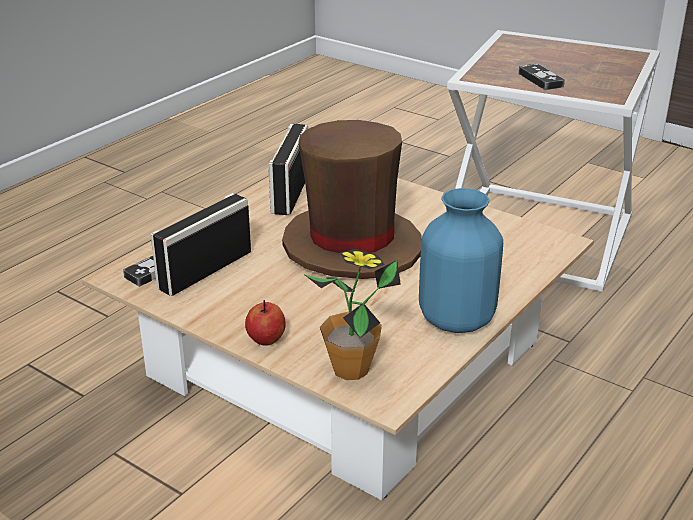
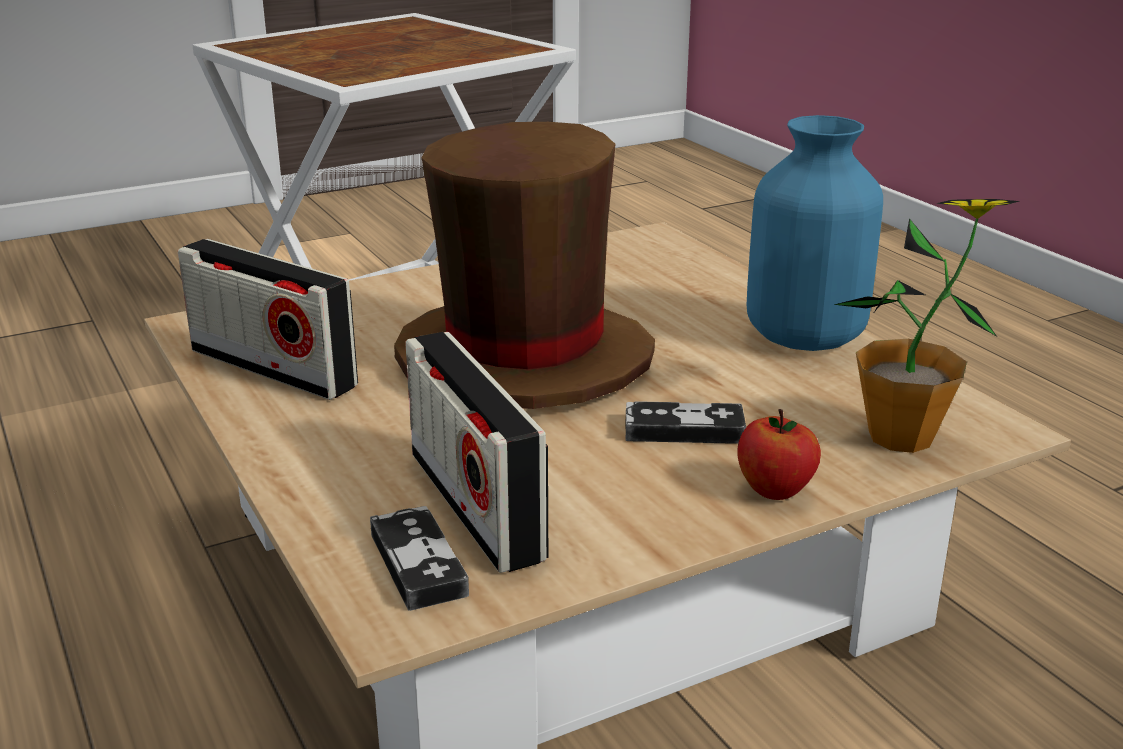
camera: 65 degrees left, 5 degrees down
game controller [518,64,565,90] -> game controller moved to [626,401,746,444]

